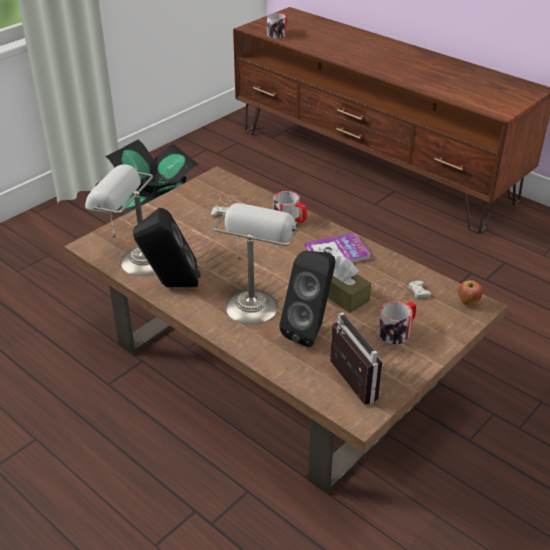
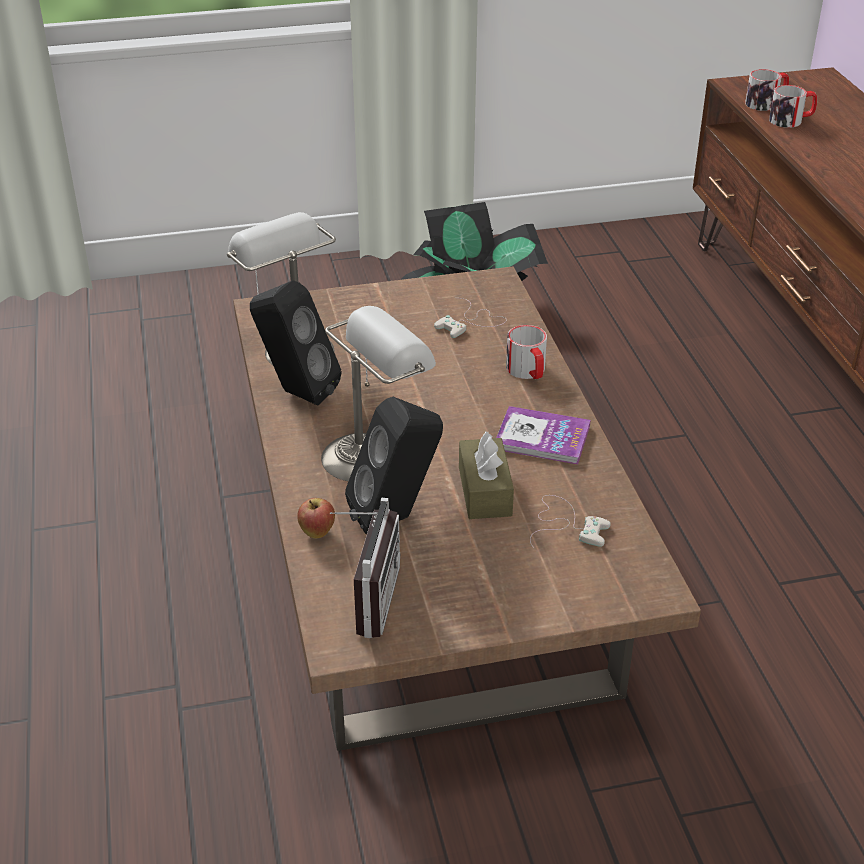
camera: 35 degrees right, 0 degrees up
mug [378,301,416,344] -> mug moved to [769,85,817,128]
apple [458,280,483,306] -> apple moved to [297,498,335,538]

